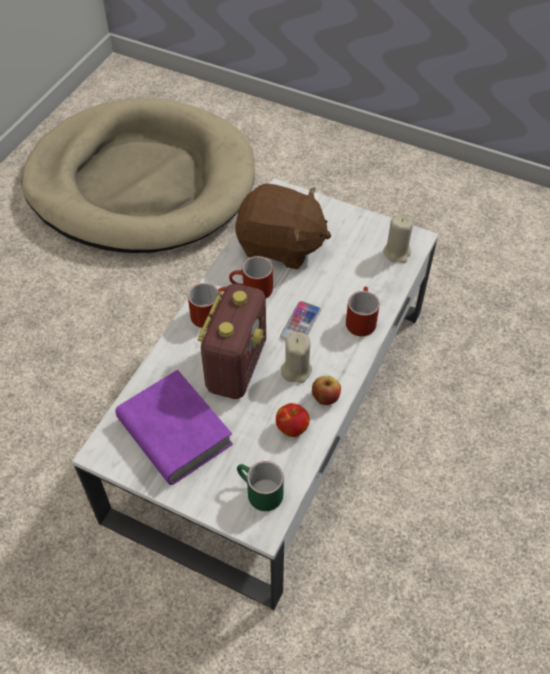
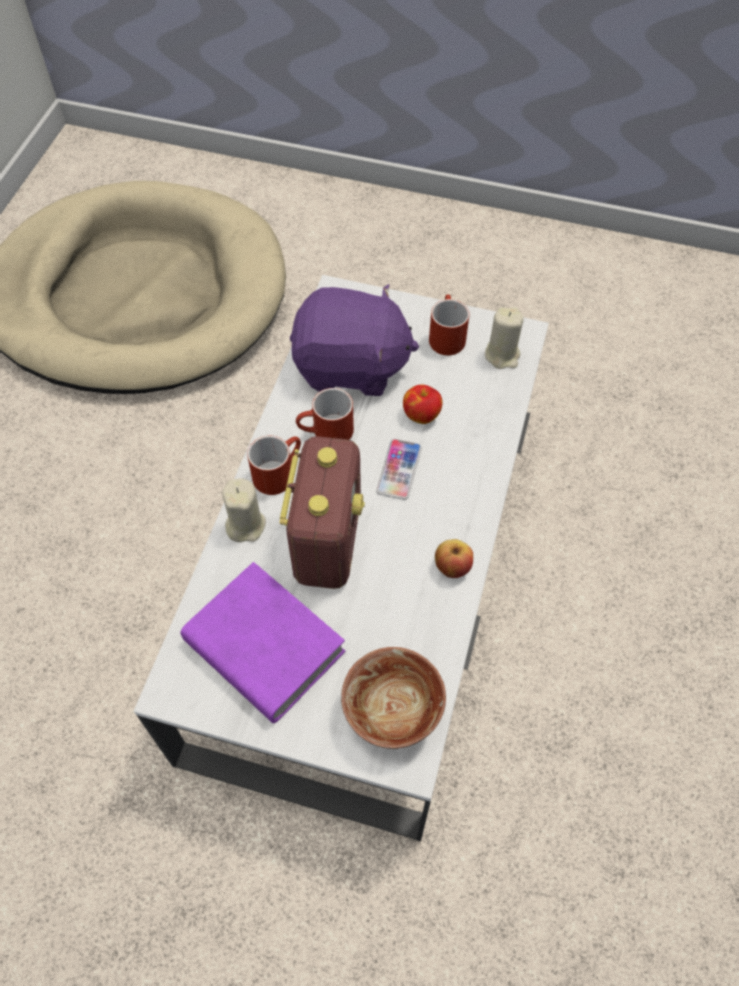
camera: 10 degrees left, 5 degrees up
brown plush toy [235,183,331,269] -> purple plush toy [290,284,419,396]
green mug [237,461,284,511] -> bowl [341,647,446,749]
apple [276,403,310,437] -> apple moved to [403,385,443,424]
beige candle [281,332,312,383] -> beige candle moved to [222,478,266,542]
red mug [346,287,380,336] -> red mug moved to [429,295,469,355]

